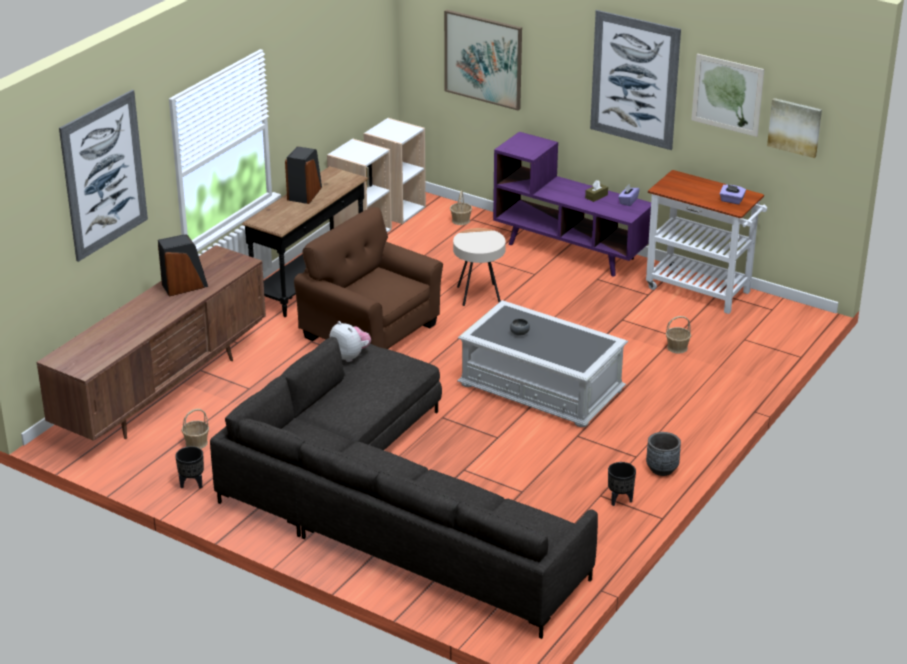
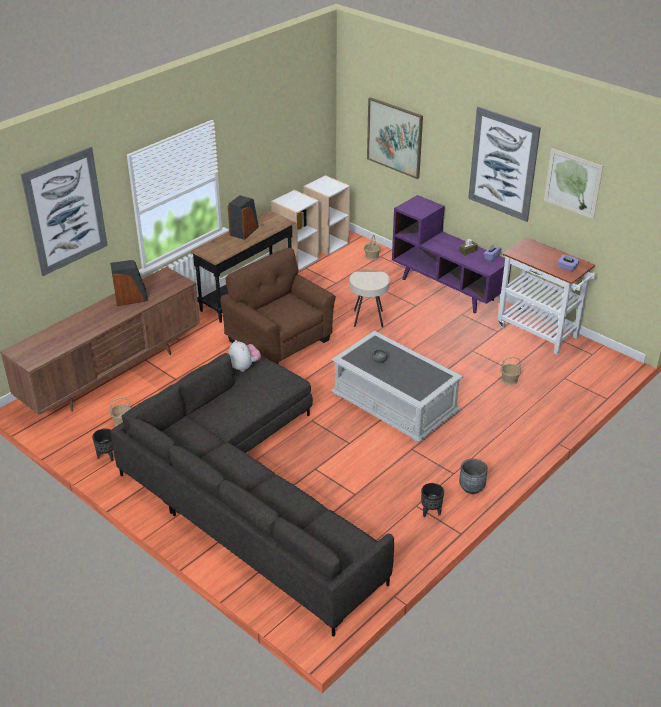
camera: 10 degrees right, 5 degrees up
picture [767,98,822,158] -> none

